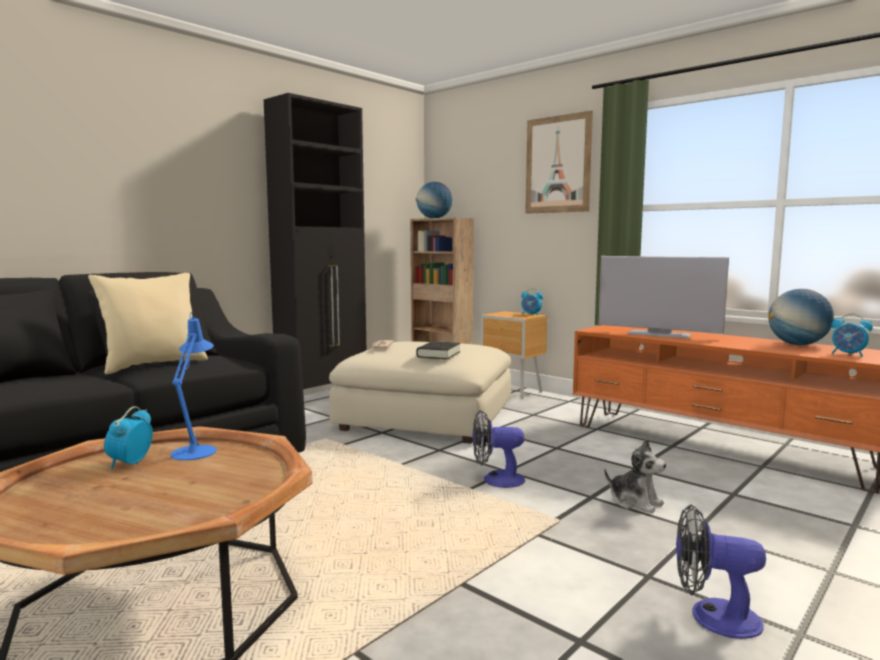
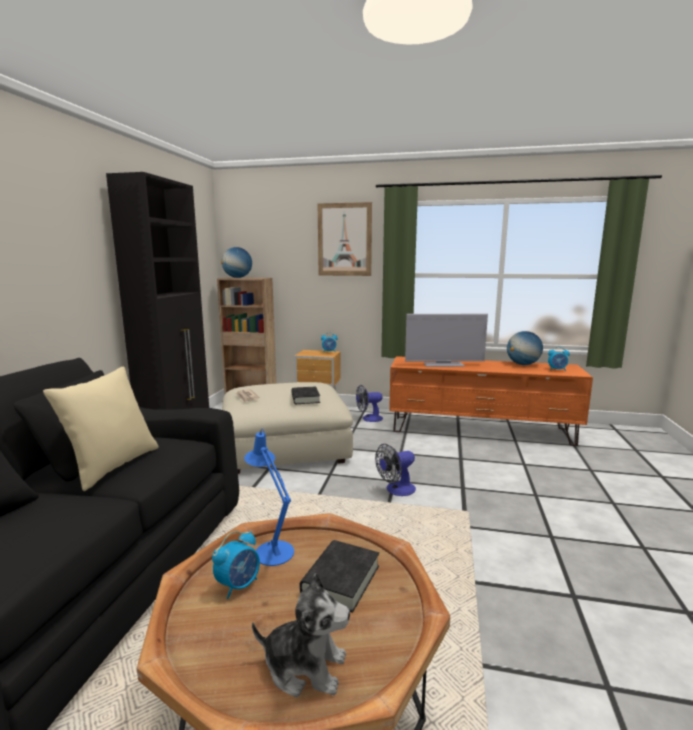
camera: 30 degrees left, 5 degrees up
alarm clock [104,406,153,469] -> alarm clock turned 120 degrees counterclockwise [212,531,260,599]
plush toy [604,439,666,514] -> plush toy moved to [252,573,350,697]
fan [676,504,766,639] -> fan moved to [356,385,383,422]
none -> black book [300,540,379,613]

